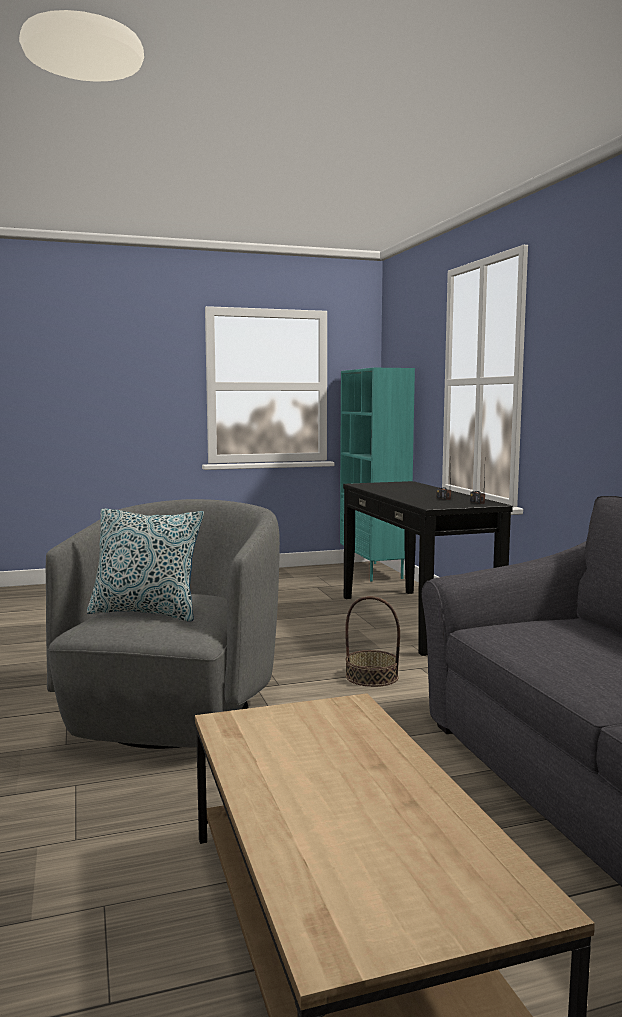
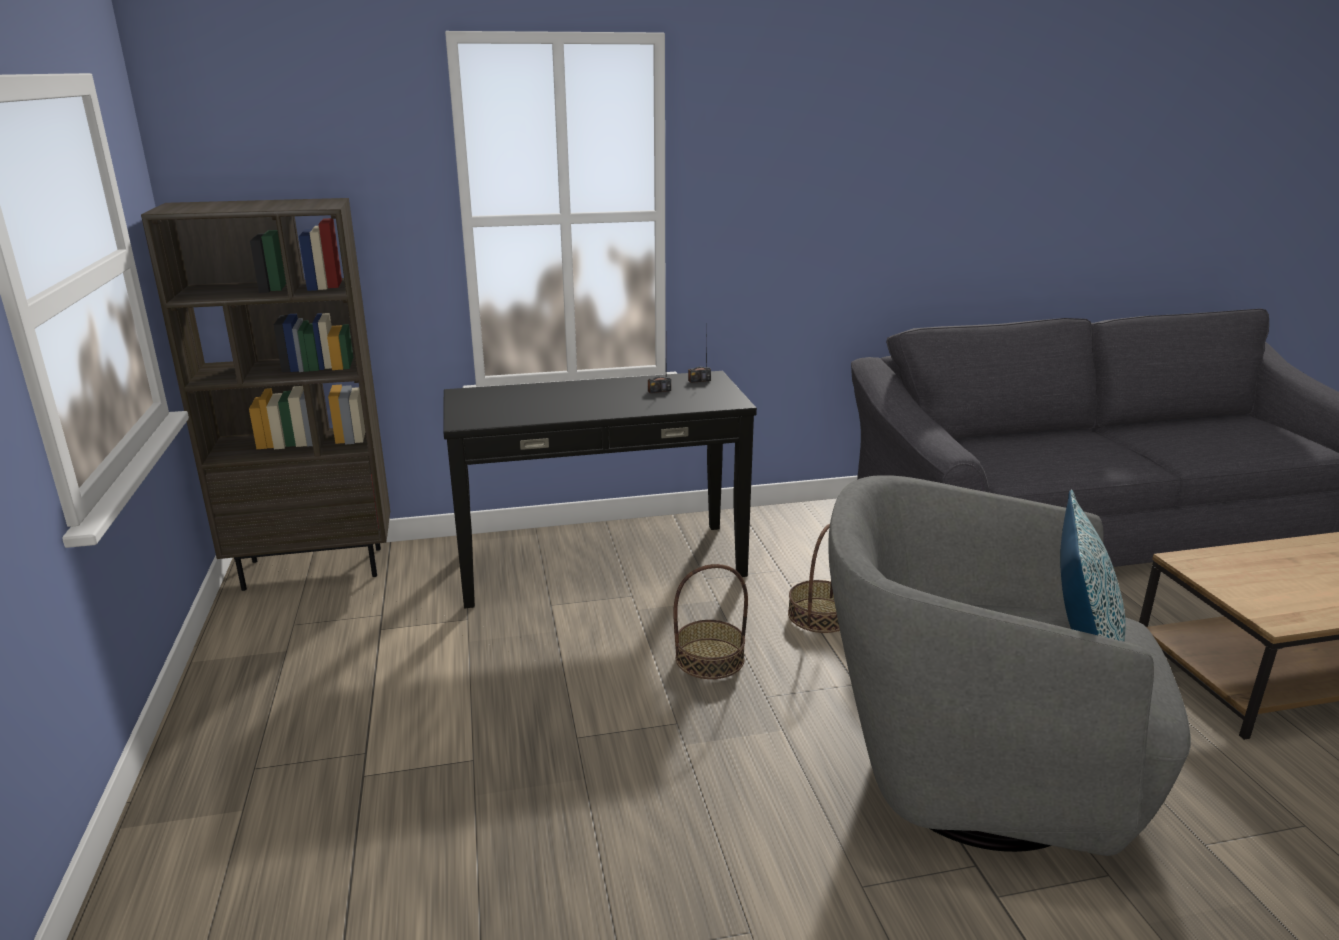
camera: 85 degrees left, 15 degrees up
turquoise bookcase [340,368,415,581] -> brown bookcase [141,198,390,591]
none -> basket [673,564,748,679]

